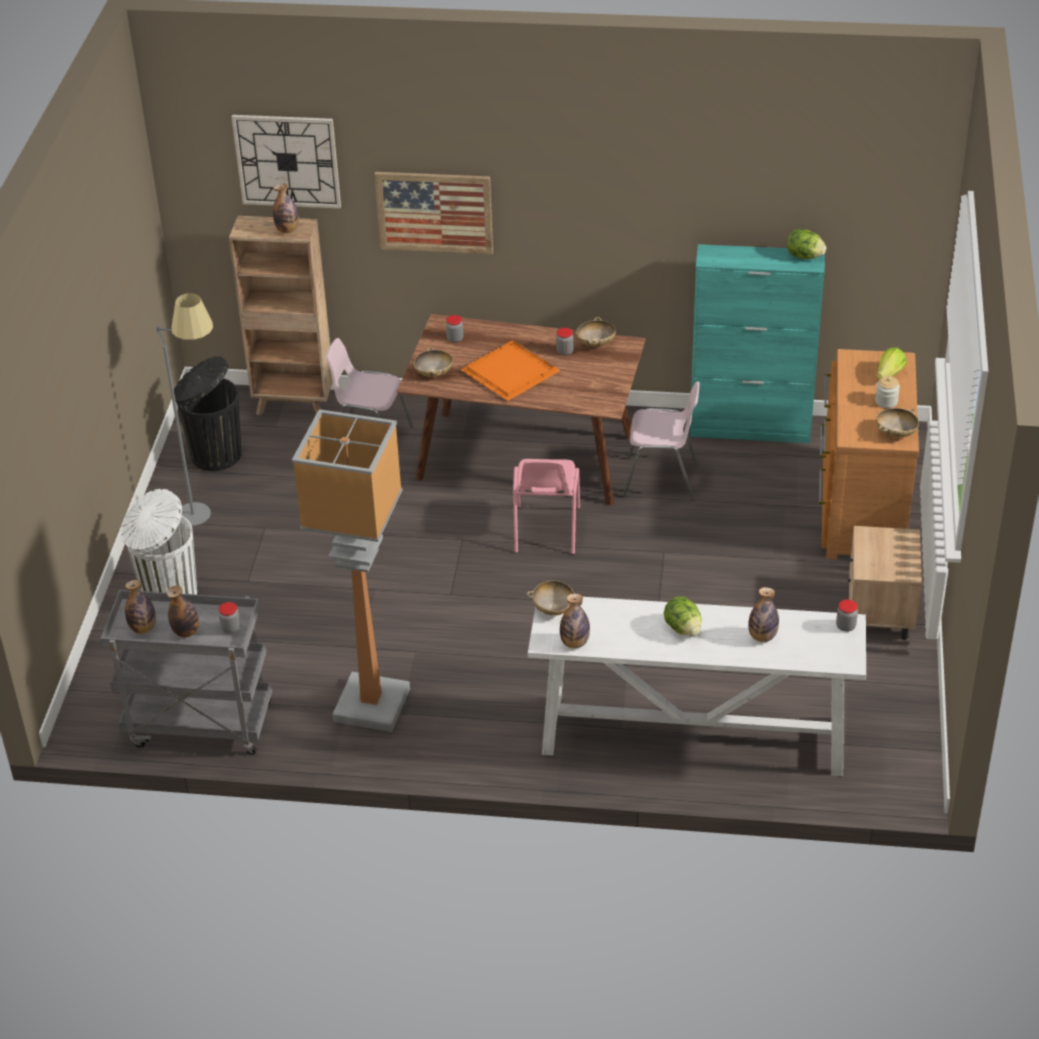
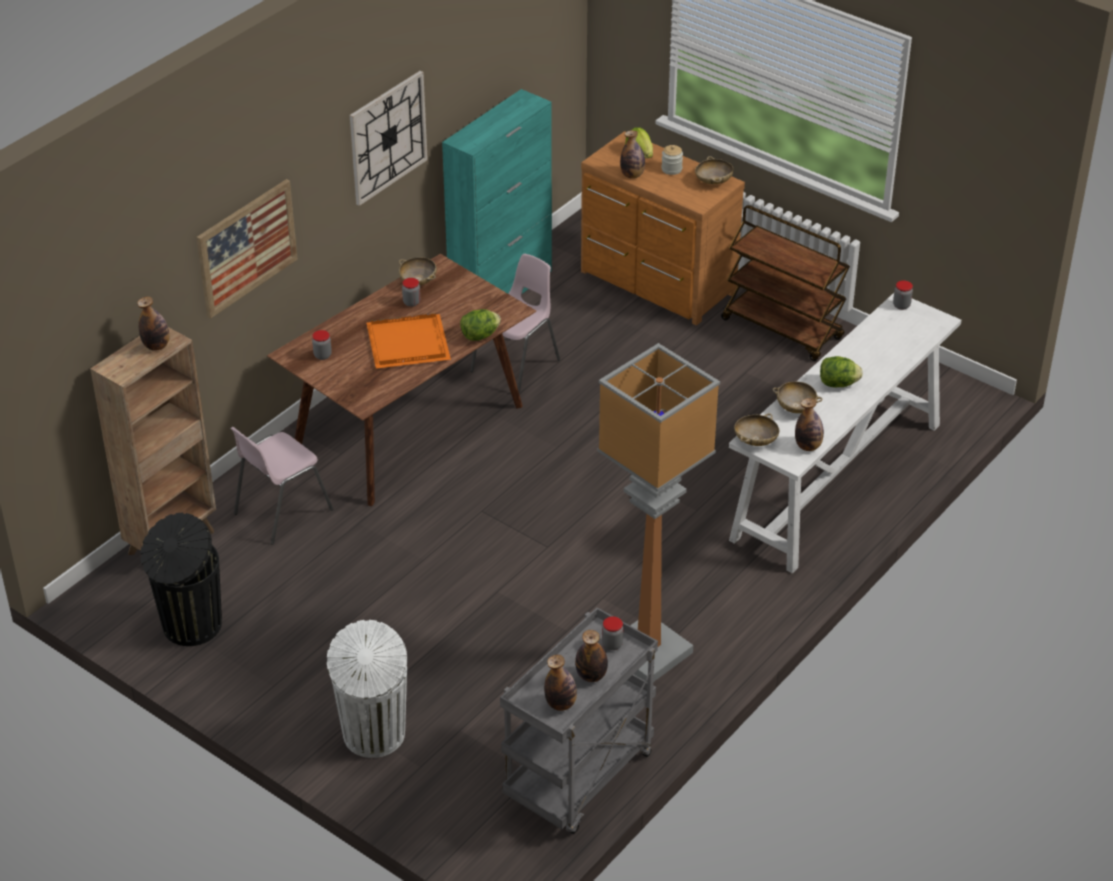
camera: 60 degrees left, 0 degrees up
grey floor lamp [156,293,213,526] -> none
wall clock [231,115,341,209] -> wall clock moved to [350,71,428,206]
beige bowl [414,347,453,377] -> beige bowl moved to [772,382,823,413]
pink chair [513,459,580,555] -> none
bottle [748,587,779,642] -> bottle moved to [620,130,645,179]
lettuce [787,229,826,259] -> lettuce moved to [460,309,501,341]
beige nightstand [848,526,922,640] -> brown cart [721,205,850,361]

